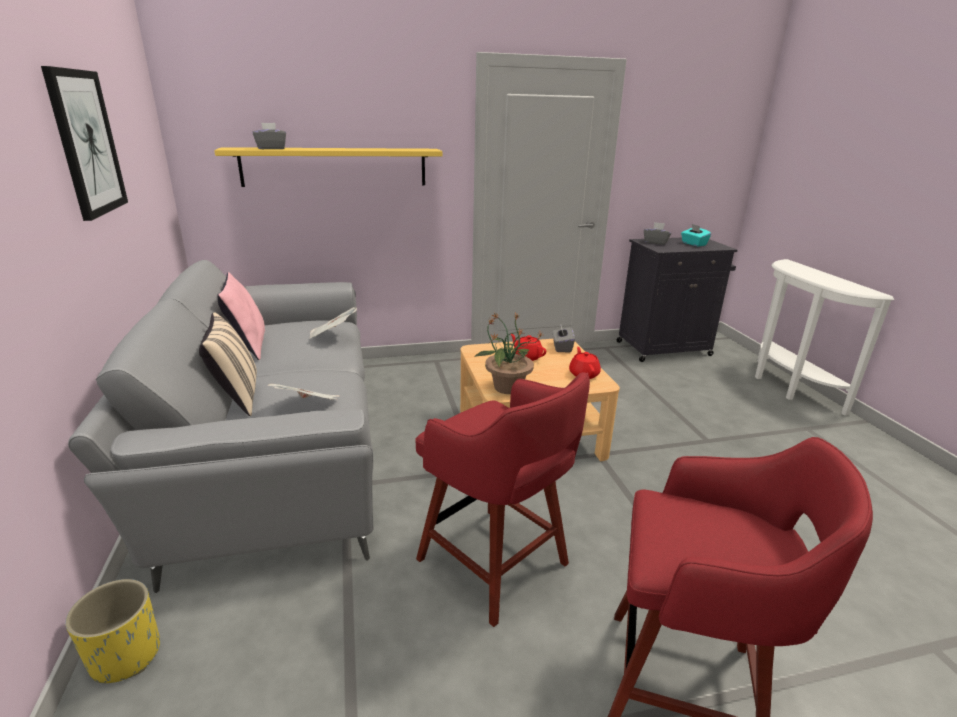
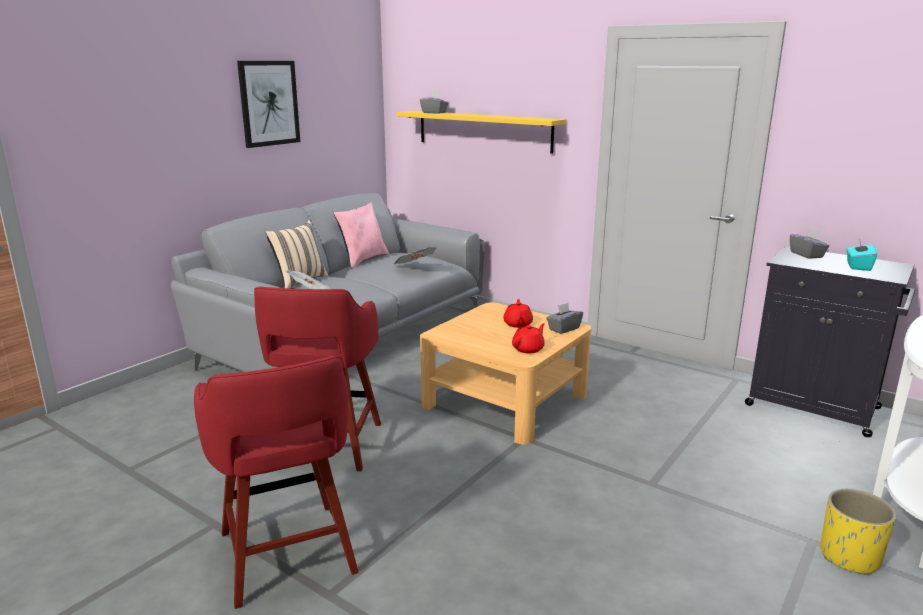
camera: 50 degrees right, 5 degrees down
yellow planter [66,579,160,683] -> yellow planter moved to [820,489,896,575]
potted plant [474,312,542,394] -> none

